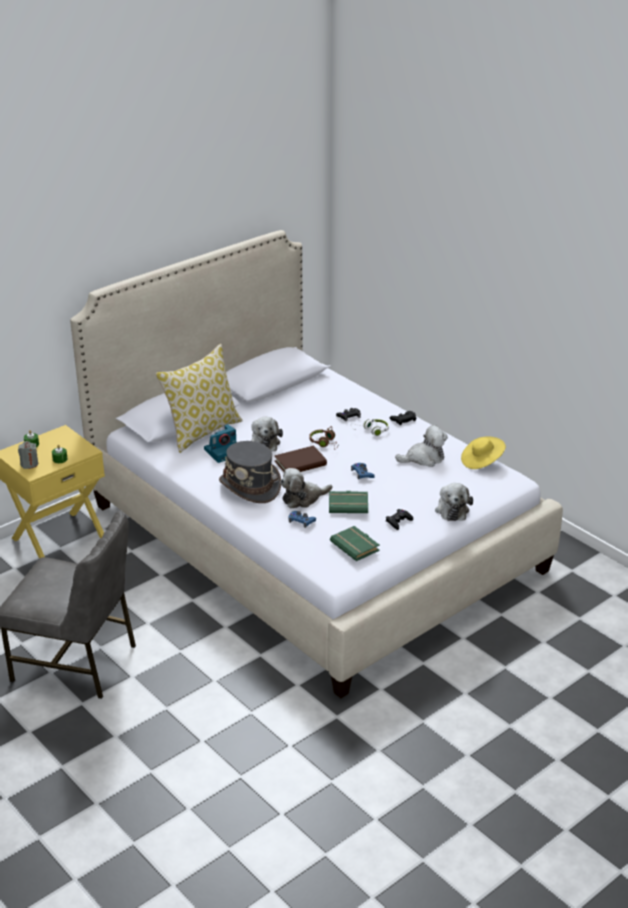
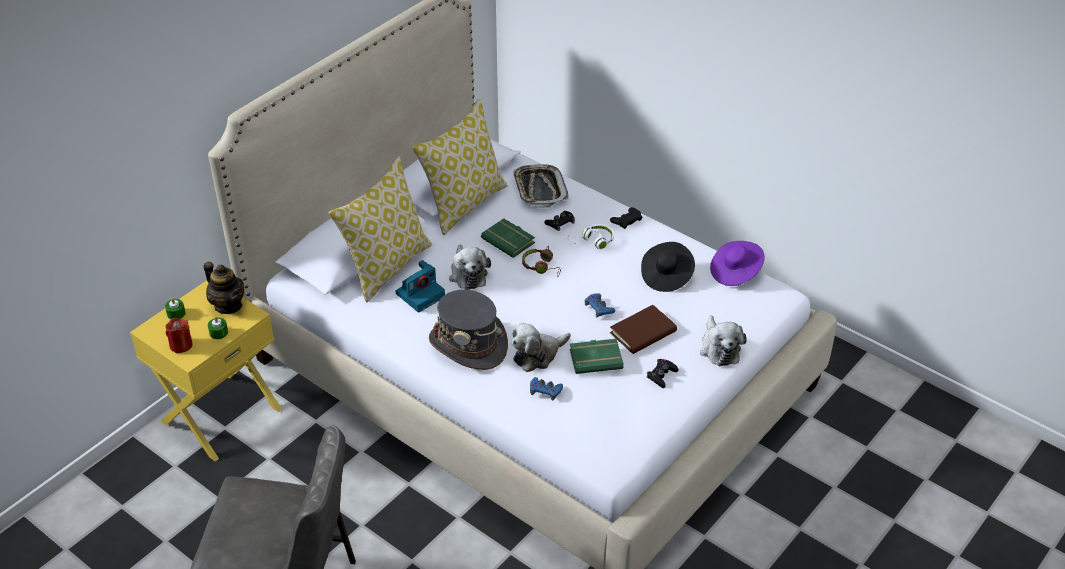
camera: 10 degrees left, 10 degrees up
grey candle [18,441,38,469] -> red candle [165,318,193,353]
brown book [275,446,327,472] -> brown book moved to [610,305,677,354]
green book [330,526,380,561] -> green book moved to [481,218,535,258]
plush toy [395,425,448,467] -> black hat [641,242,695,292]
yellow hat [461,436,506,469] -> purple hat [710,241,765,286]
none -> teapot [204,262,244,314]
none -> pillow [412,99,508,235]
none -> tray [513,164,568,208]

